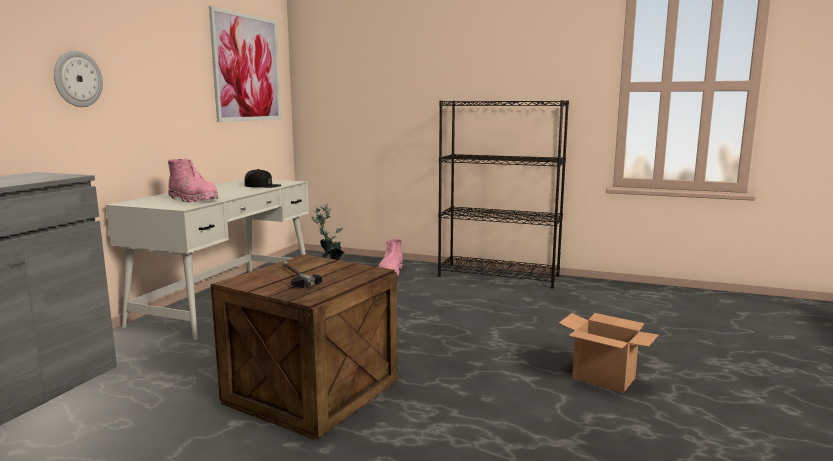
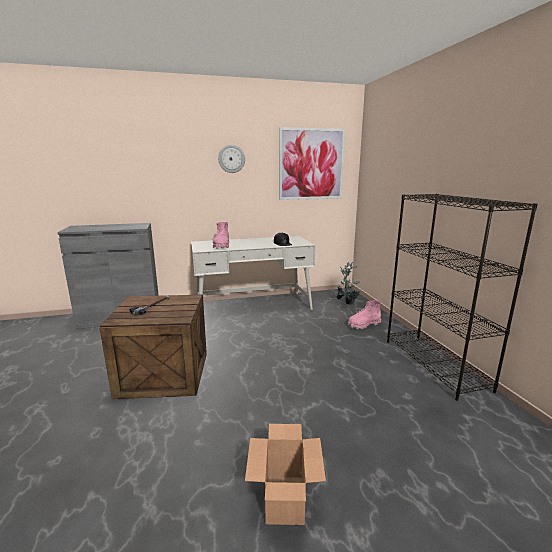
camera: 55 degrees right, 5 degrees up
wall clock [54,51,103,107] -> wall clock moved to [218,145,245,173]

